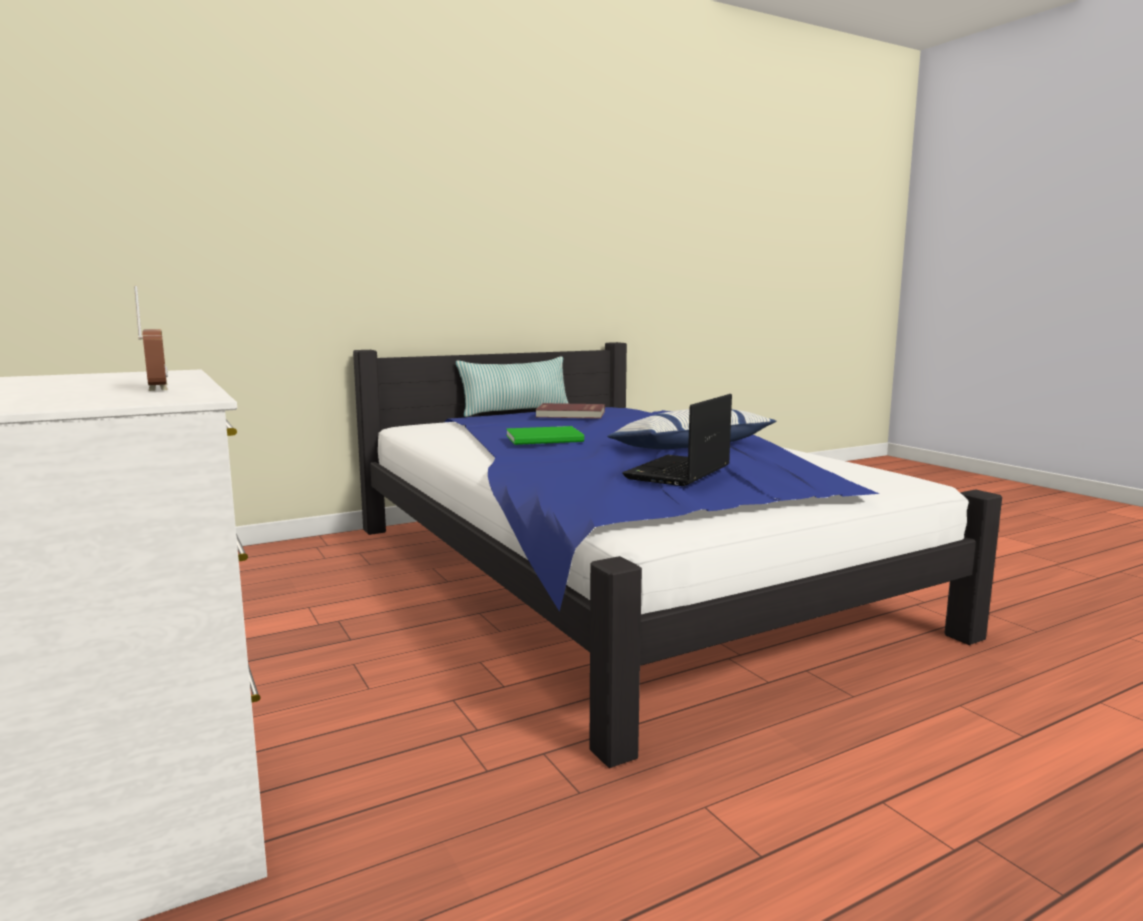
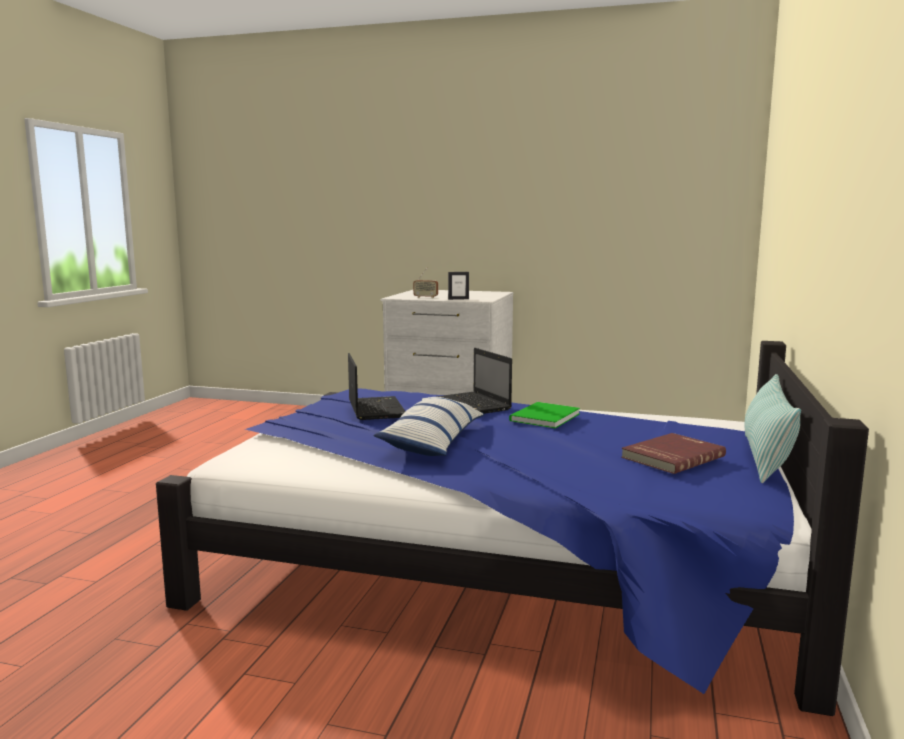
camera: 135 degrees right, 0 degrees up
none -> laptop [436,348,512,414]
none -> picture frame [448,272,469,300]

